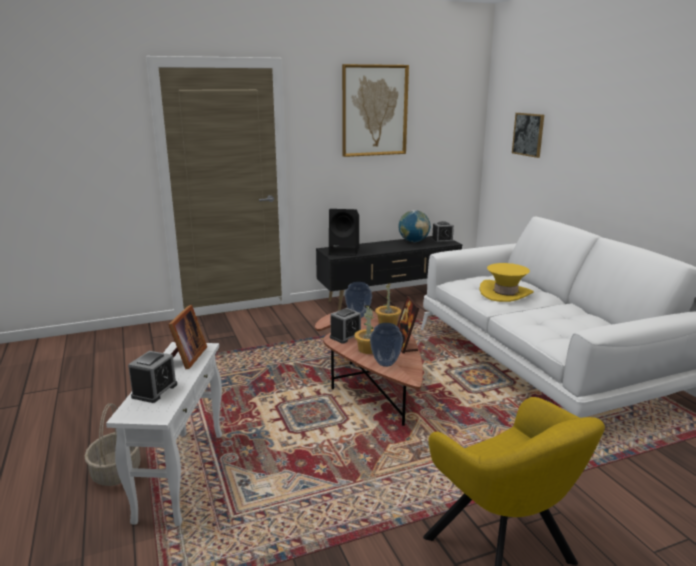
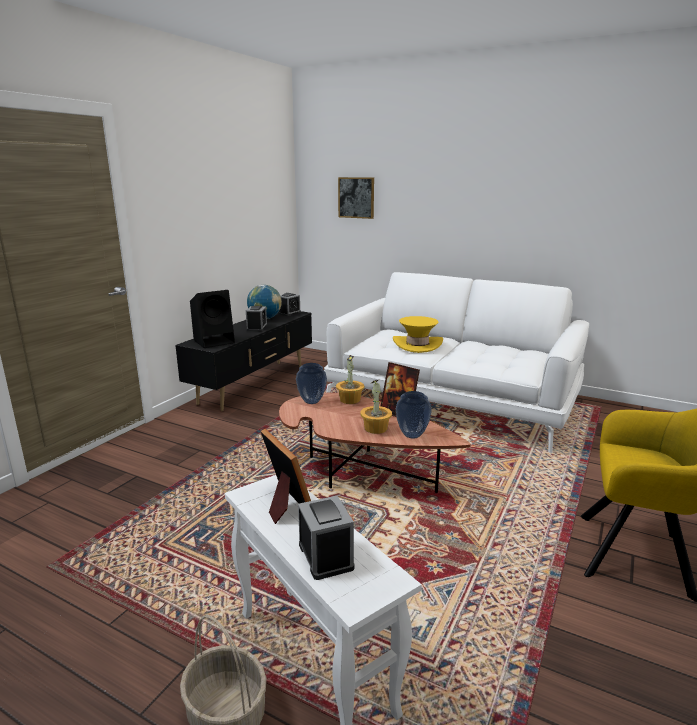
camera: 40 degrees left, 0 degrees up
alarm clock [330,308,361,344] -> alarm clock moved to [246,306,267,331]
picture [342,64,409,157] -> none

